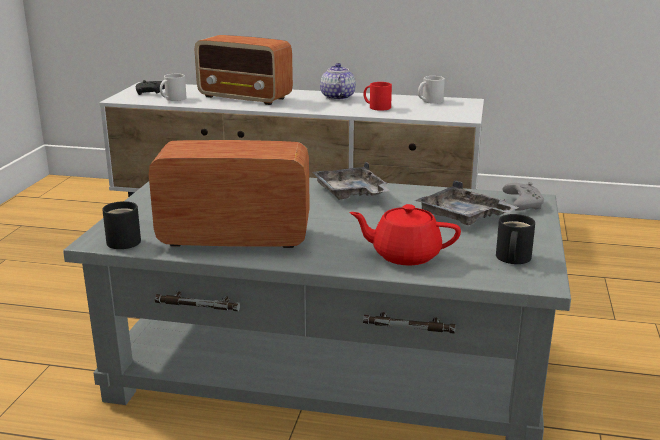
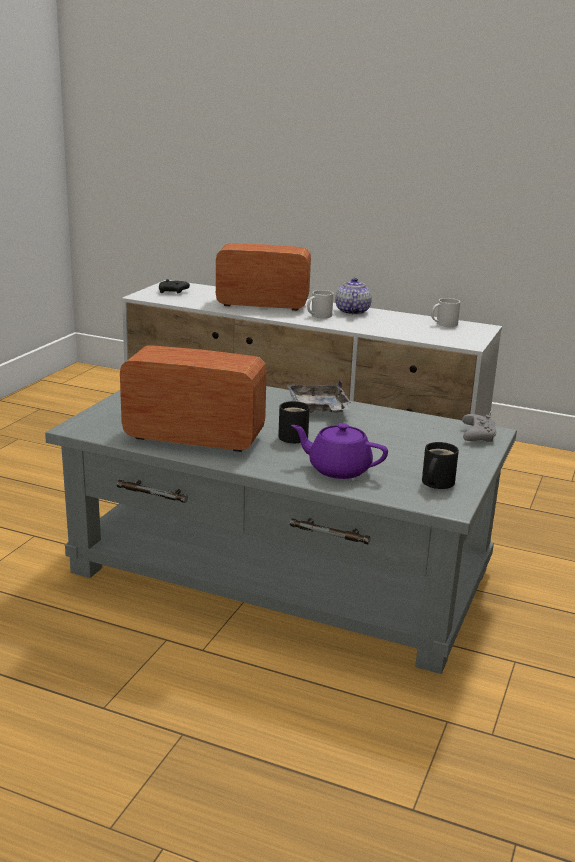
camera: 10 degrees right, 0 degrees up
black mug [102,201,141,249] -> black mug moved to [278,401,310,443]
white mug [160,74,187,101] -> white mug moved to [307,290,334,318]
radio [195,35,293,105] -> radio turned 150 degrees clockwise [216,243,311,311]
red teapot [349,204,461,265] -> purple teapot [291,423,388,479]
red mug [364,82,392,111] -> none
grey tray [415,180,519,225] -> none

